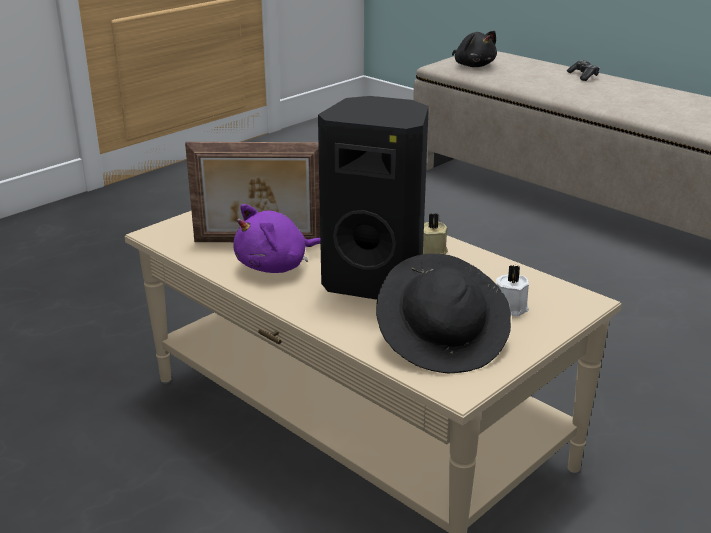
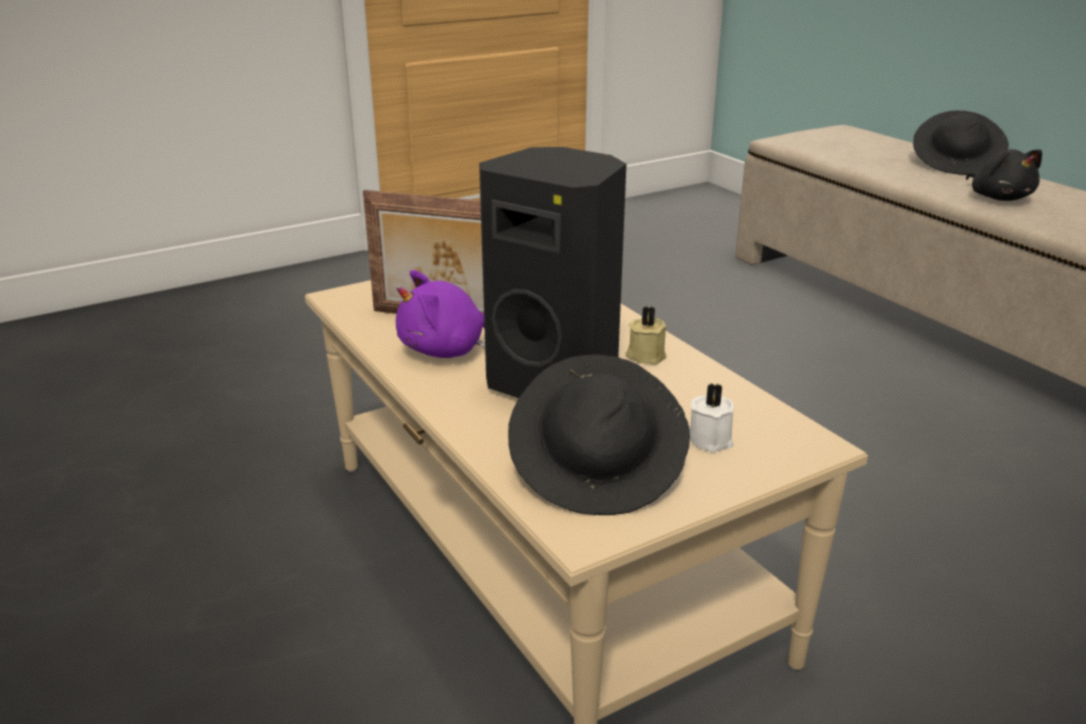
camera: 15 degrees right, 0 degrees up
black plush toy [452,31,497,67] -> black plush toy moved to [966,149,1042,201]
game controller [567,60,600,81] -> black hat [913,110,1009,175]

